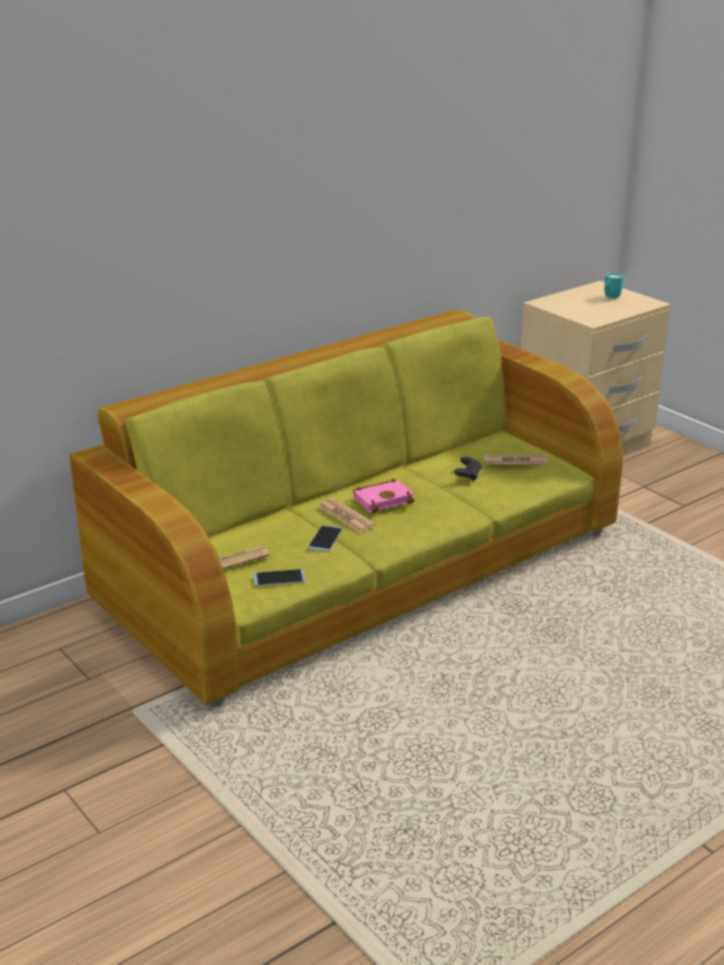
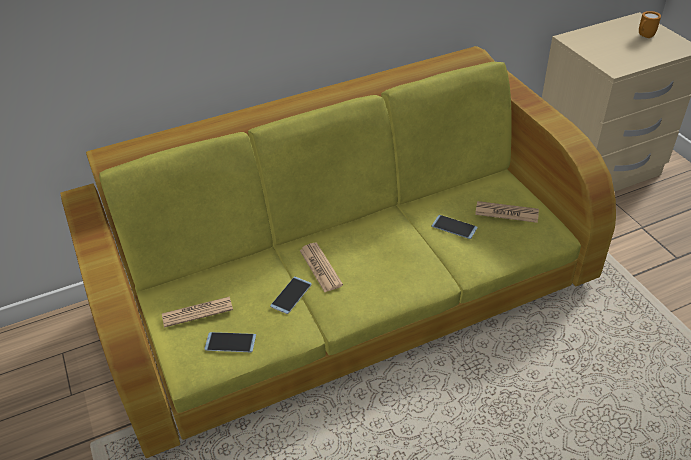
camera: 15 degrees right, 15 degrees up
pink book [353,479,415,513] -> none
black game controller [454,456,482,481] -> phone [431,215,478,239]
turquoise mug [604,273,623,298] -> orange mug [639,11,661,38]

